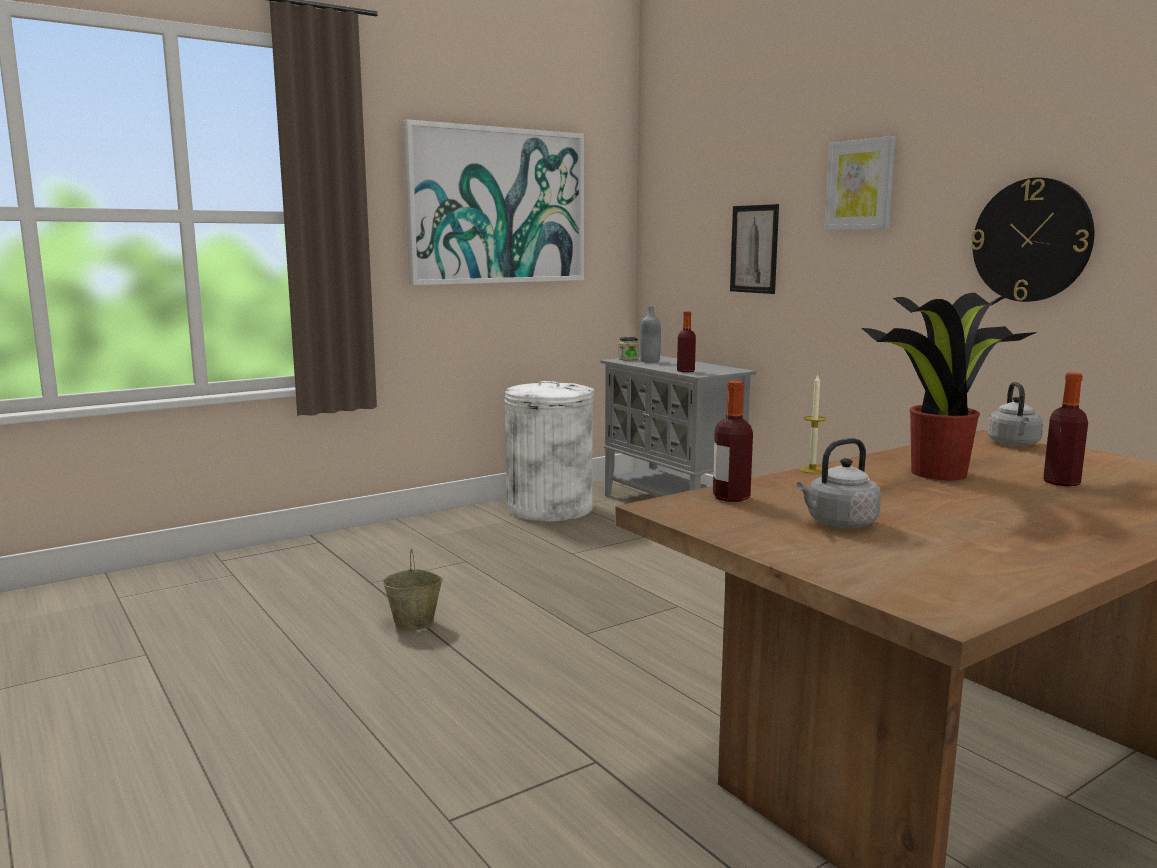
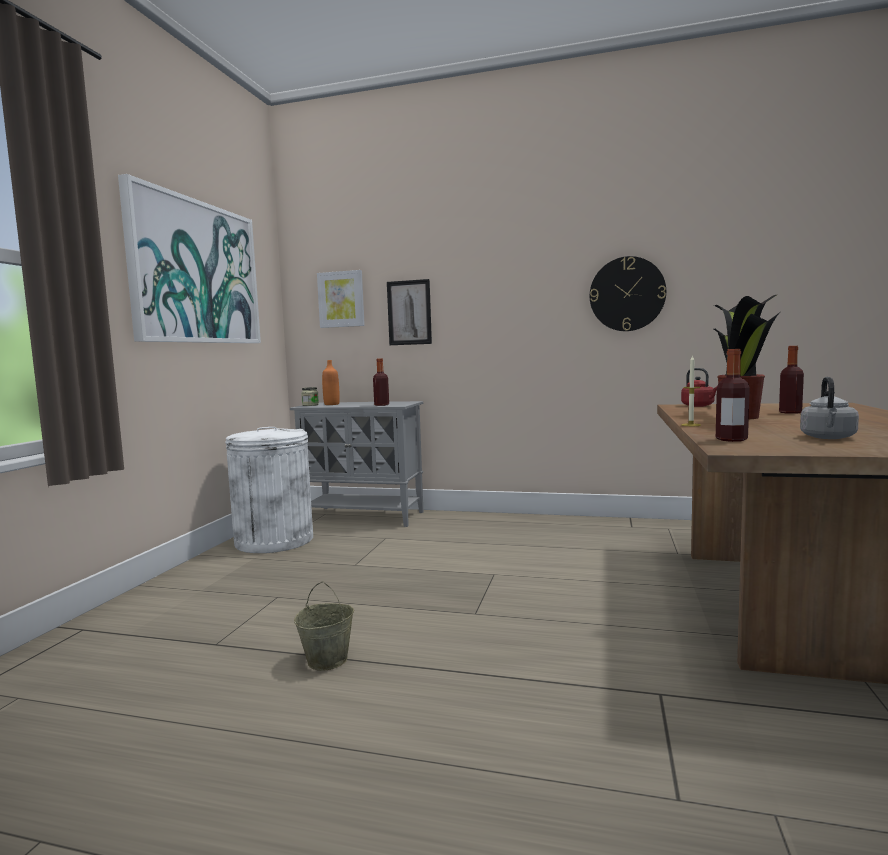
camera: 40 degrees left, 5 degrees down
grey bottle [640,306,661,363] -> orange bottle [322,360,340,405]
picture [824,136,896,230] -> picture moved to [317,270,365,328]
grey kettle [987,382,1044,446] -> red kettle [681,368,717,407]

